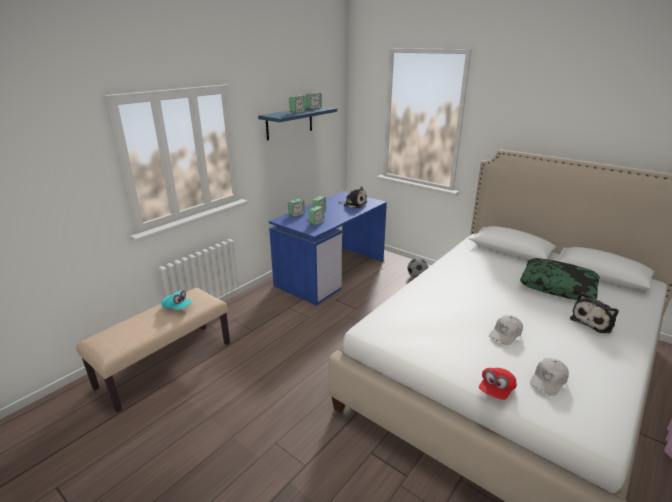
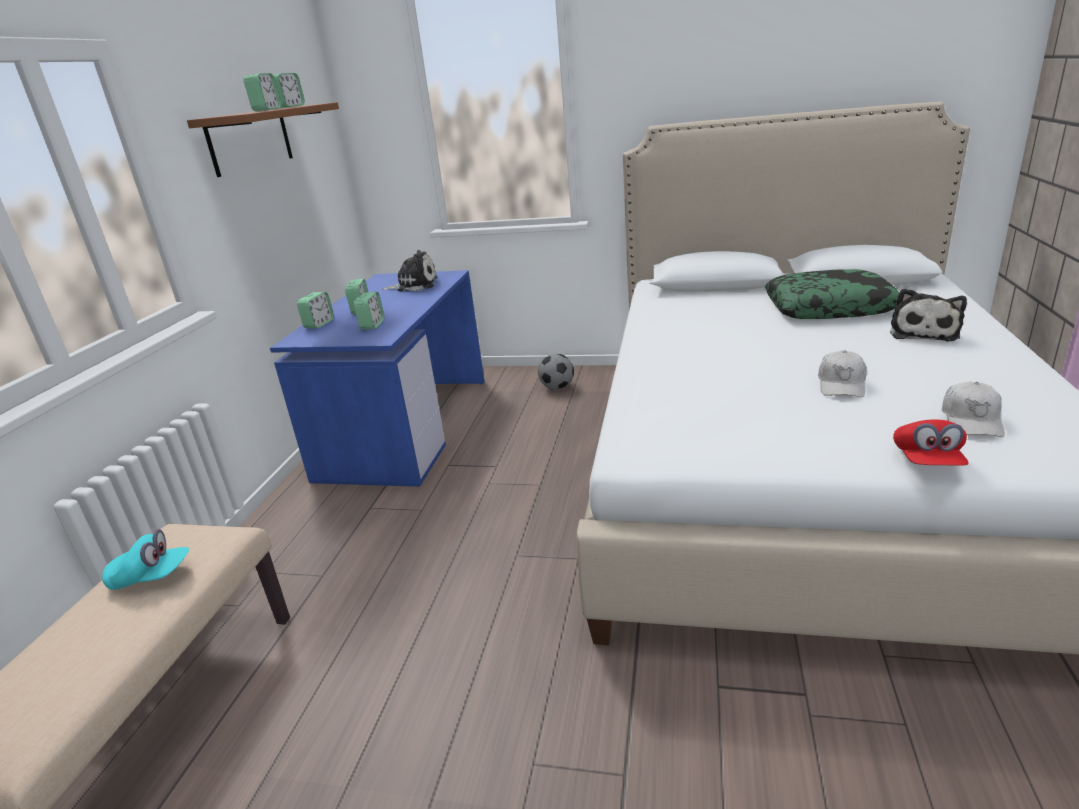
camera: 25 degrees left, 0 degrees up
blue shelf [258,107,337,141] -> brown shelf [187,102,339,177]

